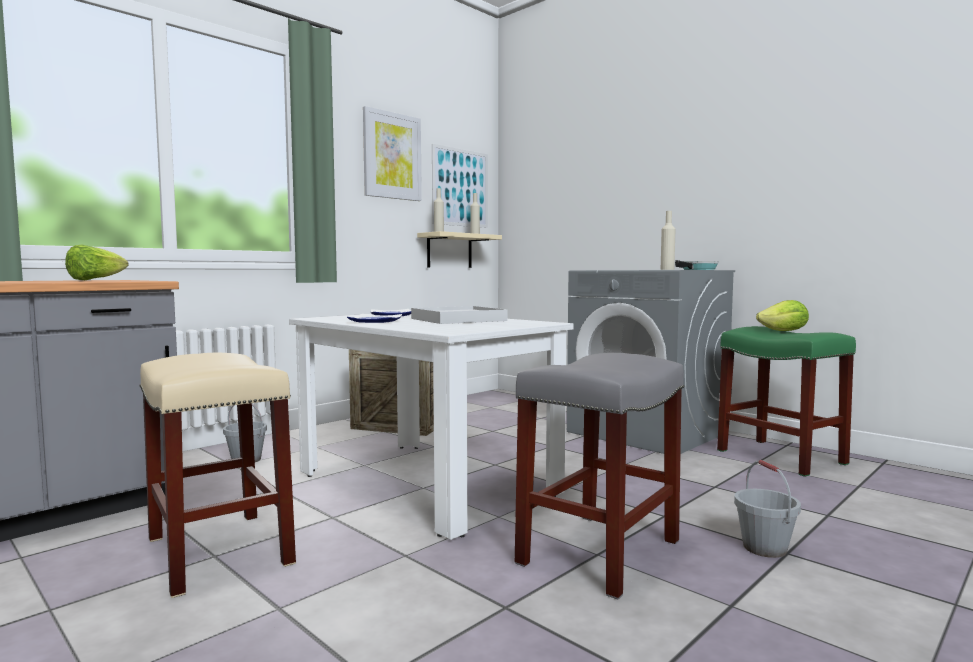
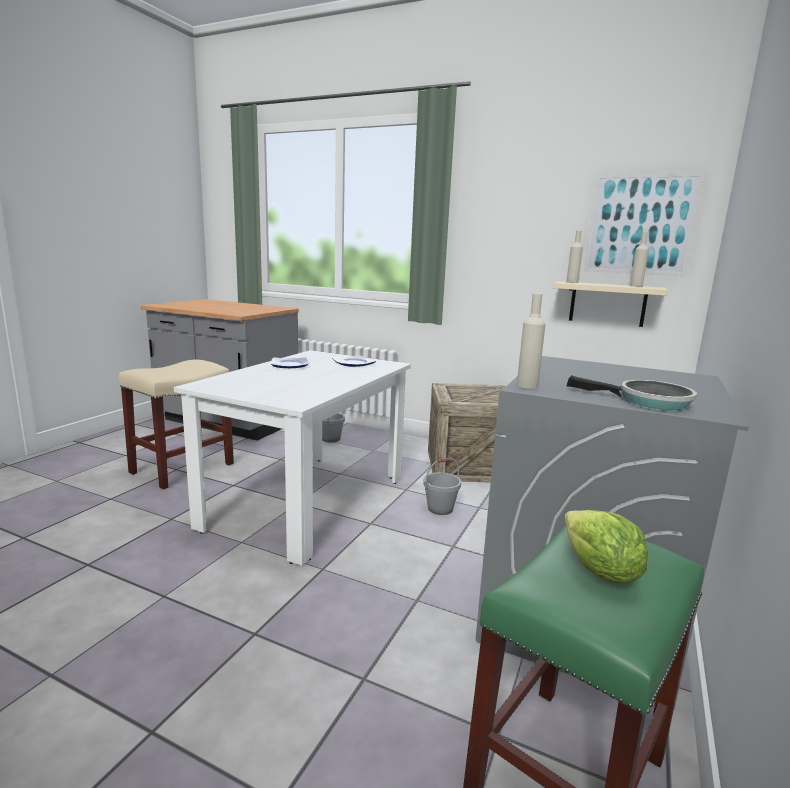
camera: 70 degrees right, 10 degrees up
lettuce [65,244,129,280] -> none
picture [363,106,422,201] -> none
white tray [411,306,507,324] -> none
grey stool [515,353,684,599] -> none
grey bucket [734,460,801,558] -> grey bucket moved to [423,457,461,515]

